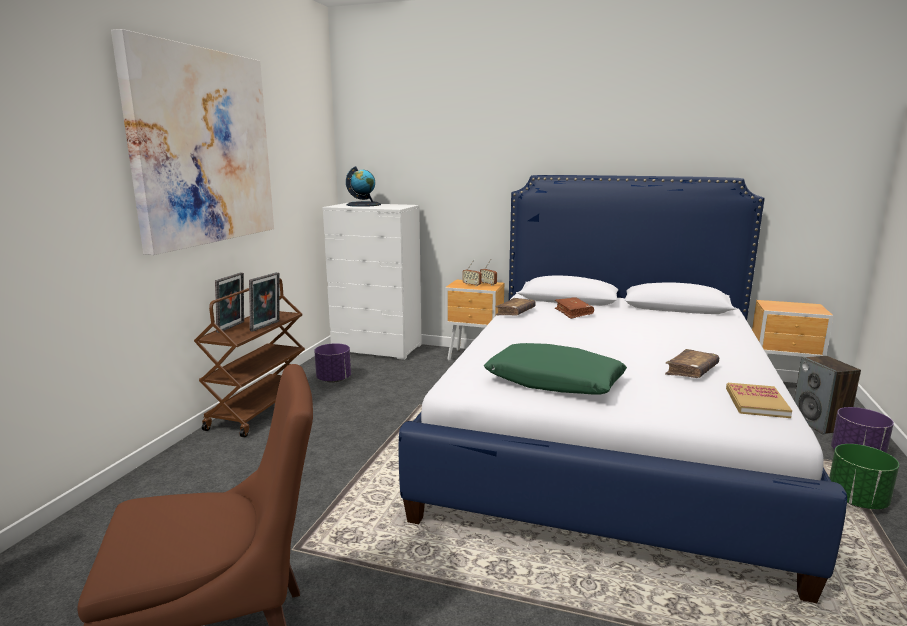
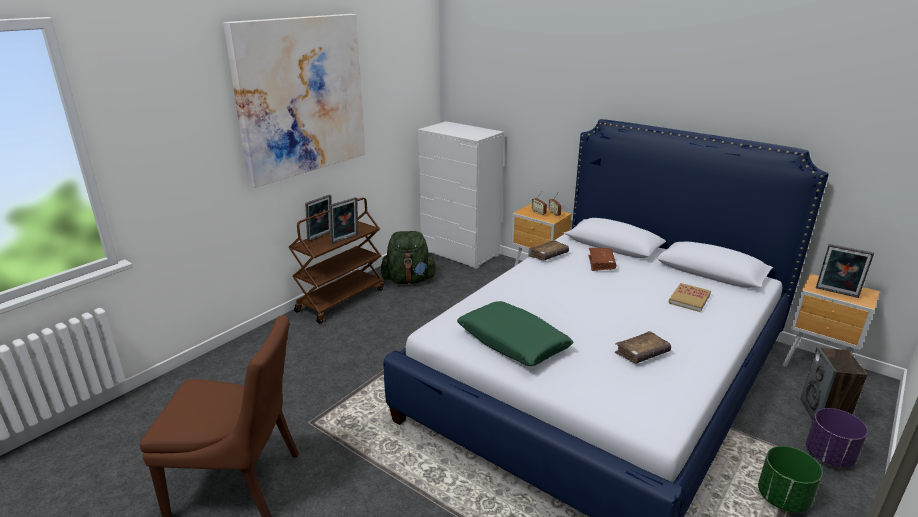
camera: 20 degrees right, 10 degrees up
purple planter [314,343,351,383] -> green backpack [381,231,437,284]
globe [346,166,381,207] -> none
book [726,383,792,418] -> book moved to [668,283,711,312]
none -> picture frame [816,244,874,298]

